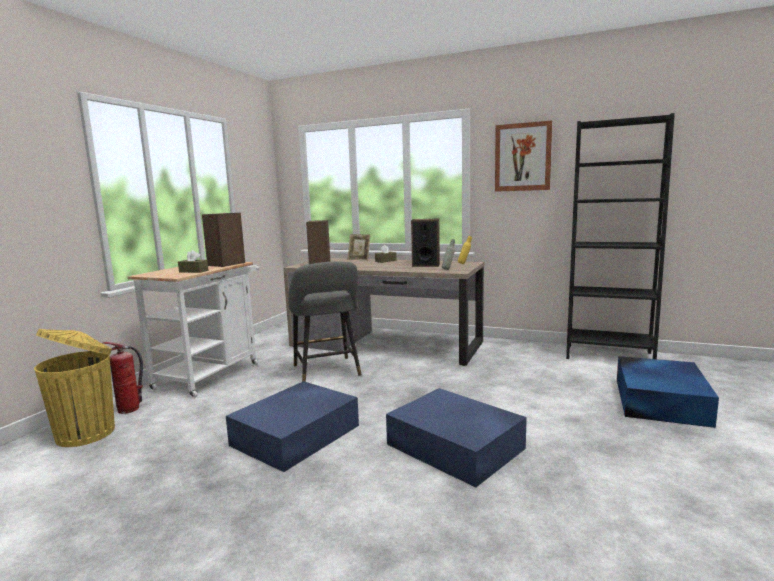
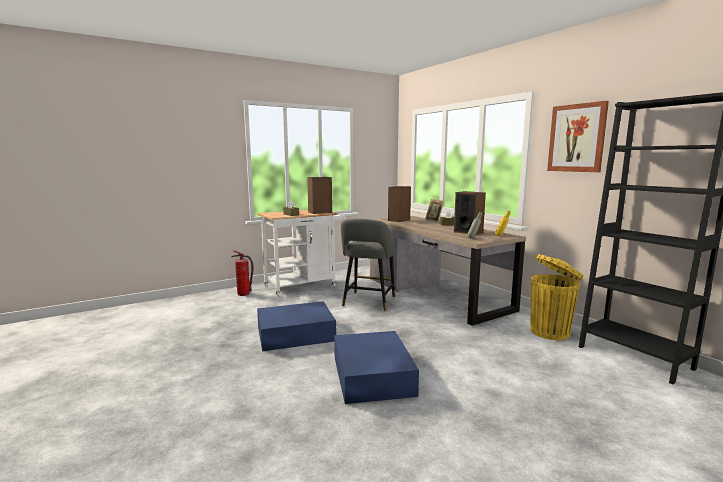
camera: 35 degrees right, 0 degrees up
yellow trash can [34,329,115,447] -> yellow trash can moved to [531,254,584,340]
blue storage box [617,356,719,428] -> none

